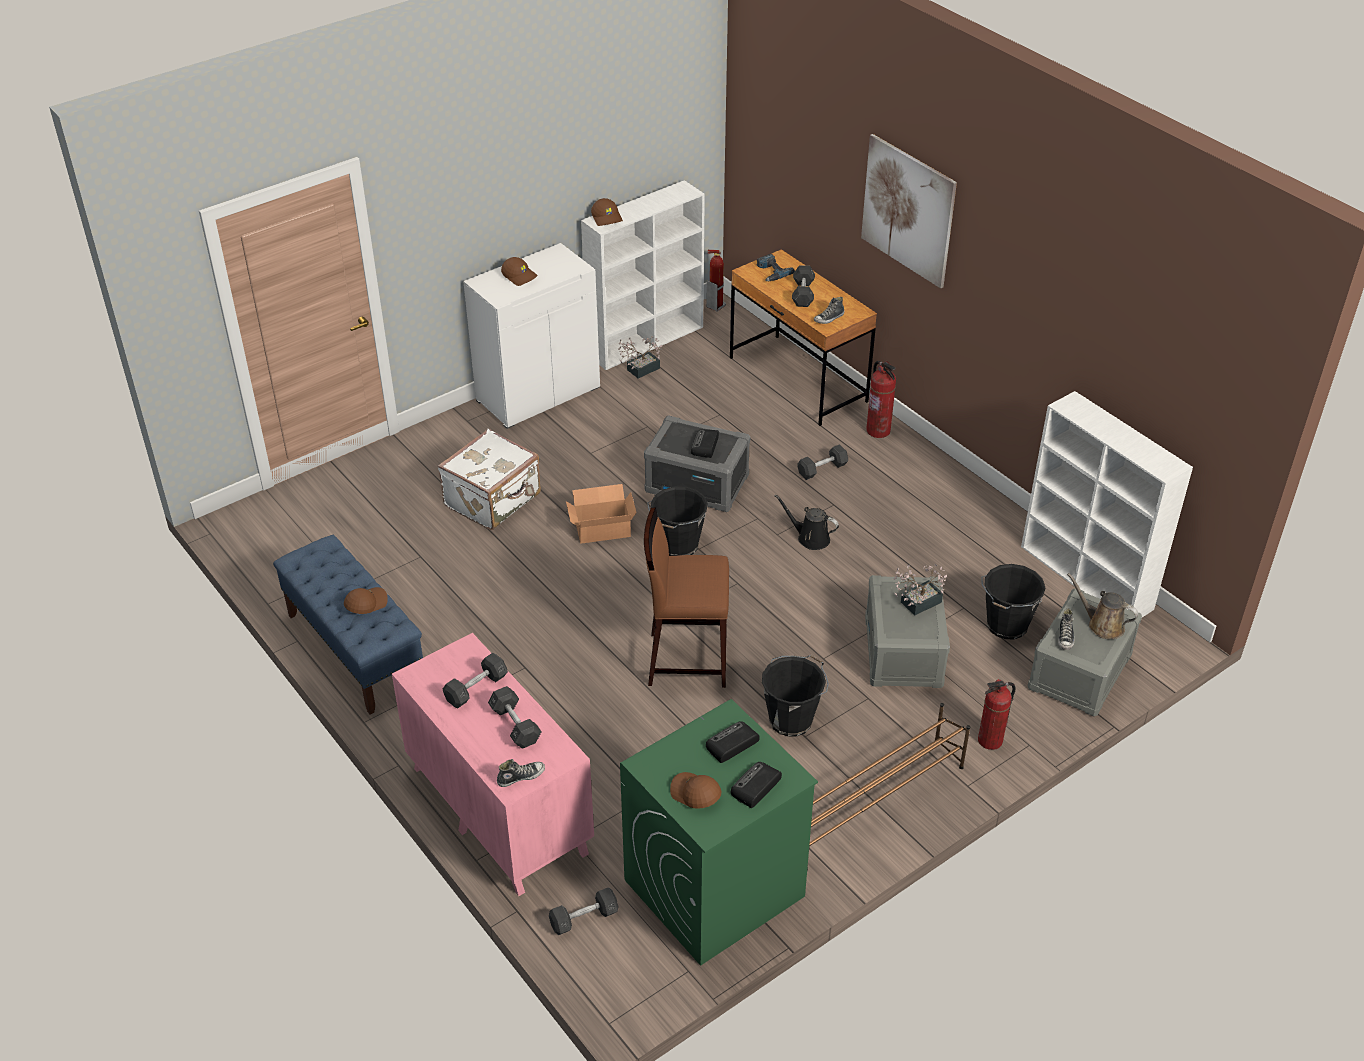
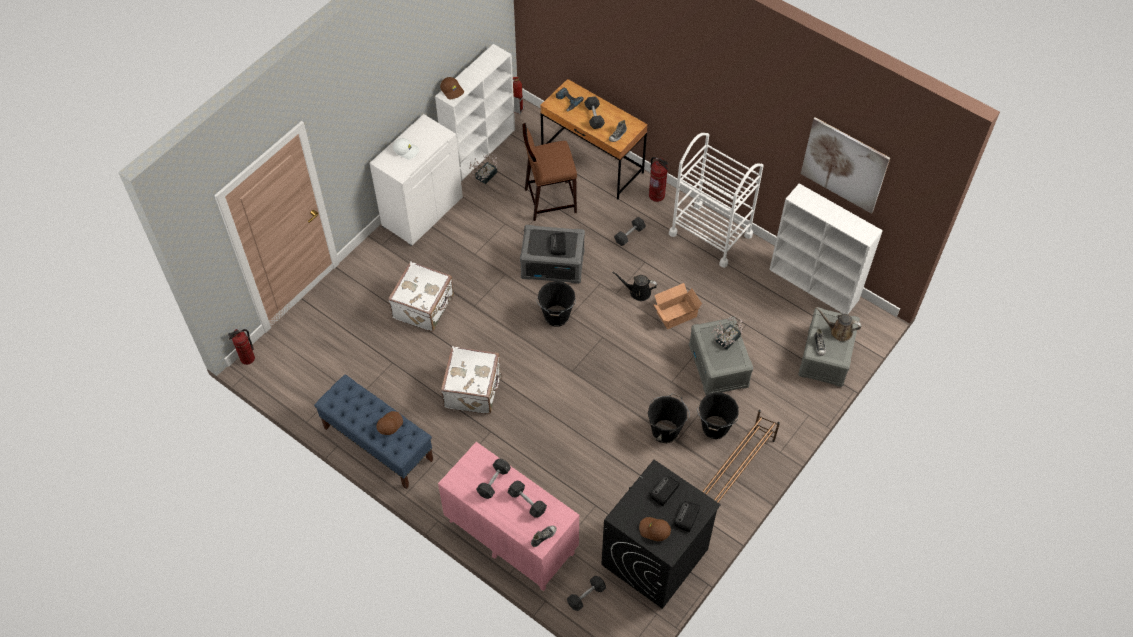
camera: 15 degrees left, 15 degrees up
brown cap [501,257,537,286] -> white cap [393,138,419,160]
cardboard box [566,484,637,544] -> cardboard box moved to [653,283,702,329]
green washing machine [620,699,818,966] -> black washing machine [601,460,721,609]
brown stool [644,507,729,688] -> brown stool moved to [523,123,577,221]
picture [861,134,957,288] -> picture moved to [801,117,890,214]
fire extinguisher [978,679,1016,750] -> fire extinguisher moved to [228,329,255,365]
black bucket [981,564,1045,639] -> black bucket moved to [696,392,739,439]
none -> white suitcase [441,346,502,414]
none -> white cart [669,133,764,268]

